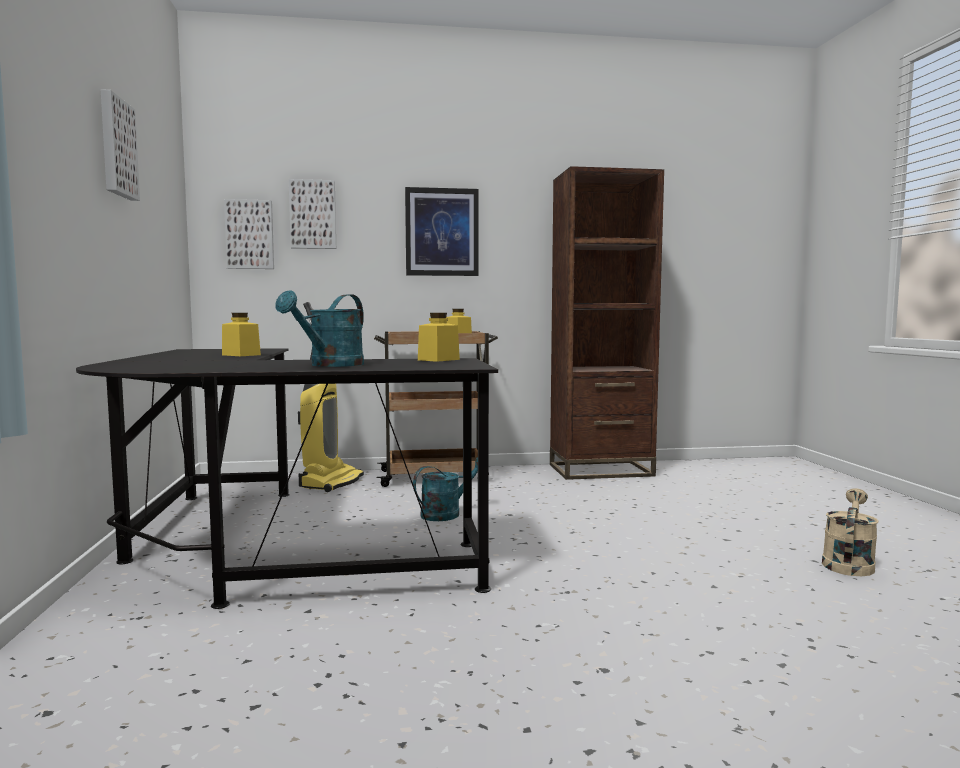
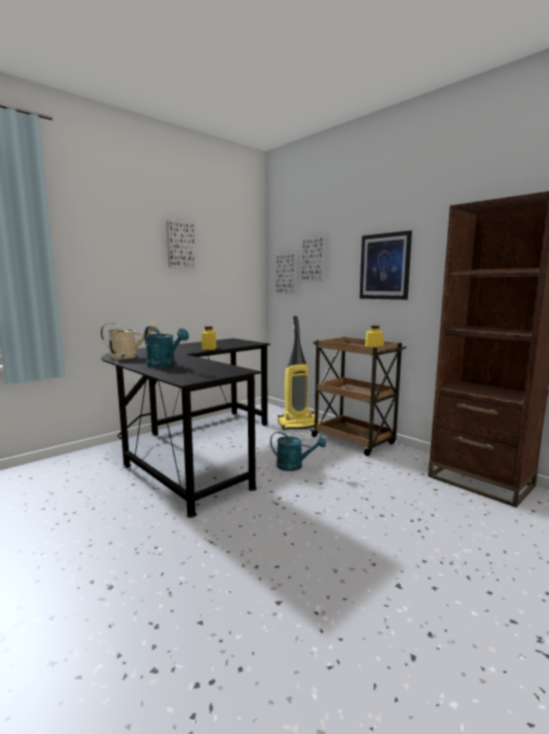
camera: 55 degrees right, 5 degrees up
turquoise watering can [276,290,364,367] -> turquoise watering can turned 135 degrees counterclockwise [144,326,189,368]
yellow jar [418,313,460,362] -> none
beige watering can [822,488,879,576] -> beige watering can moved to [101,322,159,359]

